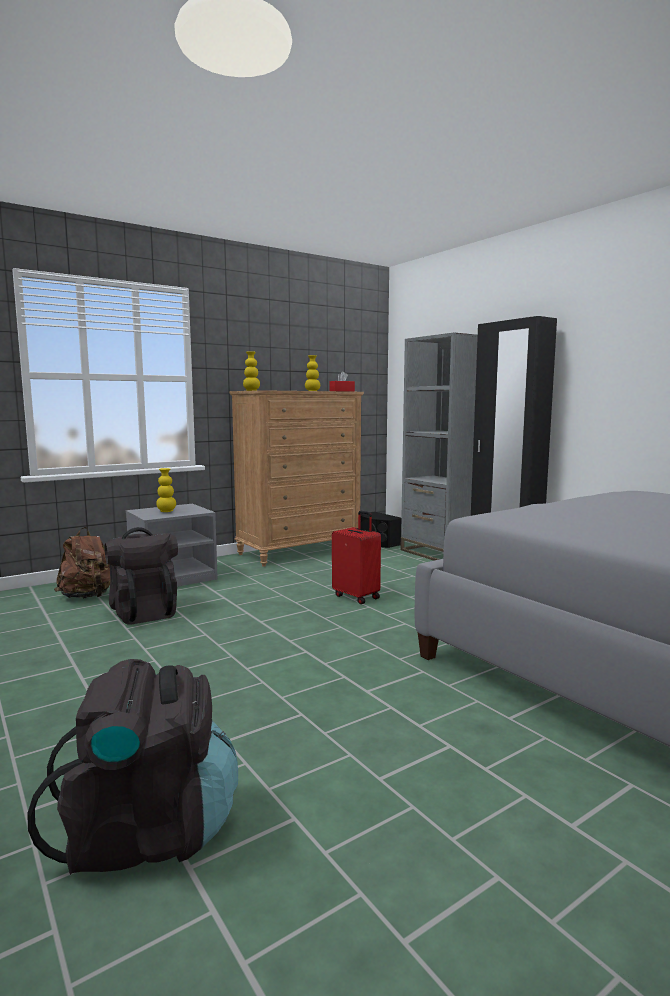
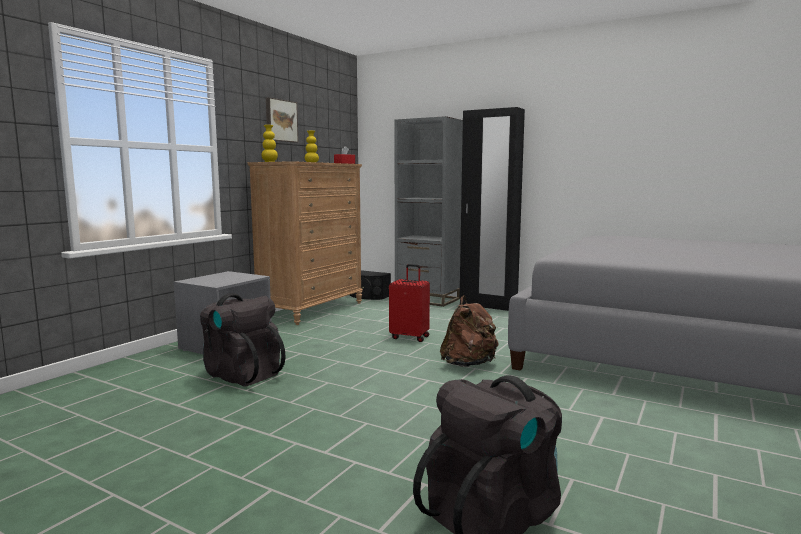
camera: 25 degrees left, 0 degrees up
brown backpack [54,527,110,598] -> brown backpack moved to [440,295,499,367]
yellow vase [156,468,176,512] -> none
none -> picture [266,97,298,142]

